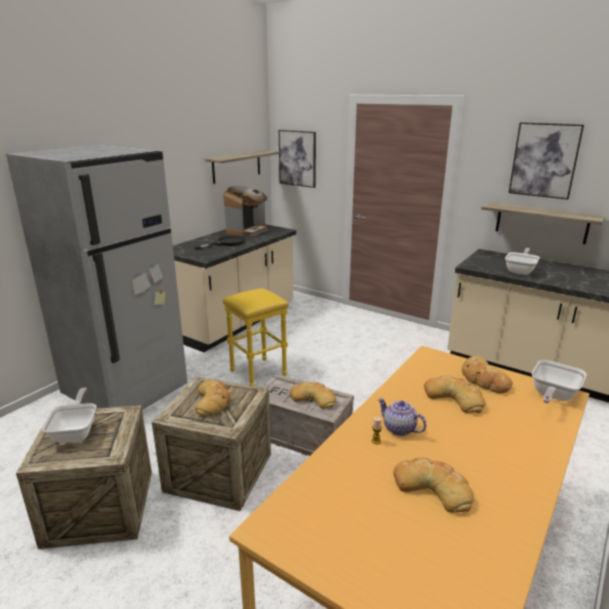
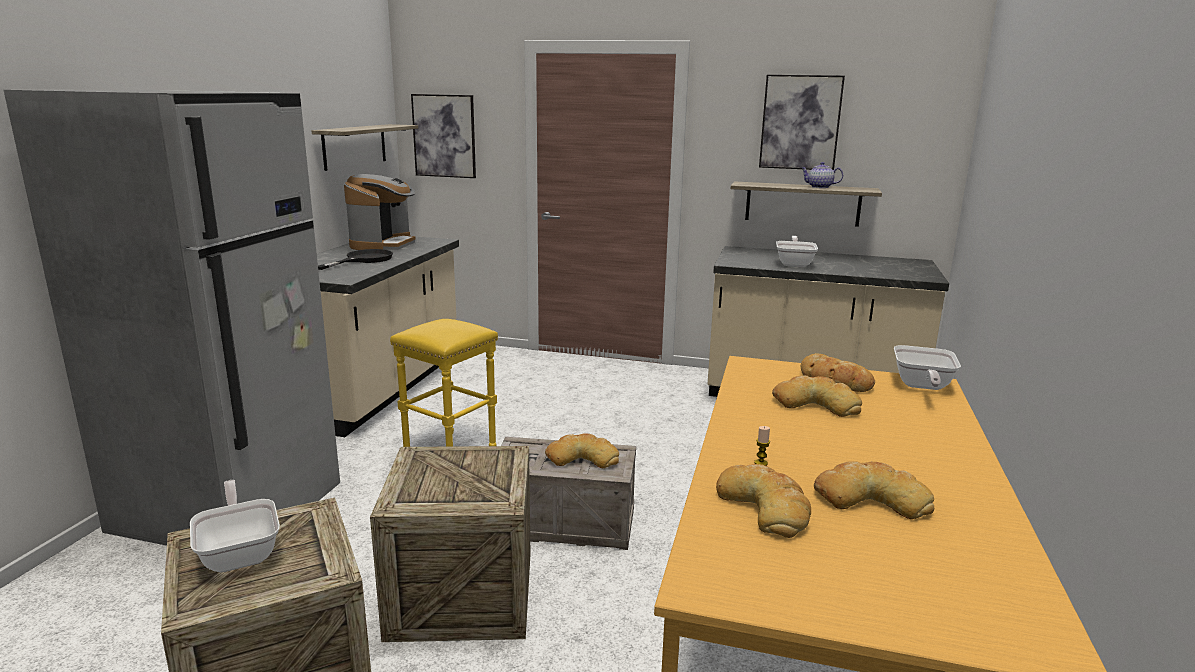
camera: 20 degrees left, 5 degrees down
bread [195,380,231,417] -> bread moved to [716,464,811,538]
teapot [378,398,426,436] -> teapot moved to [801,162,843,188]

